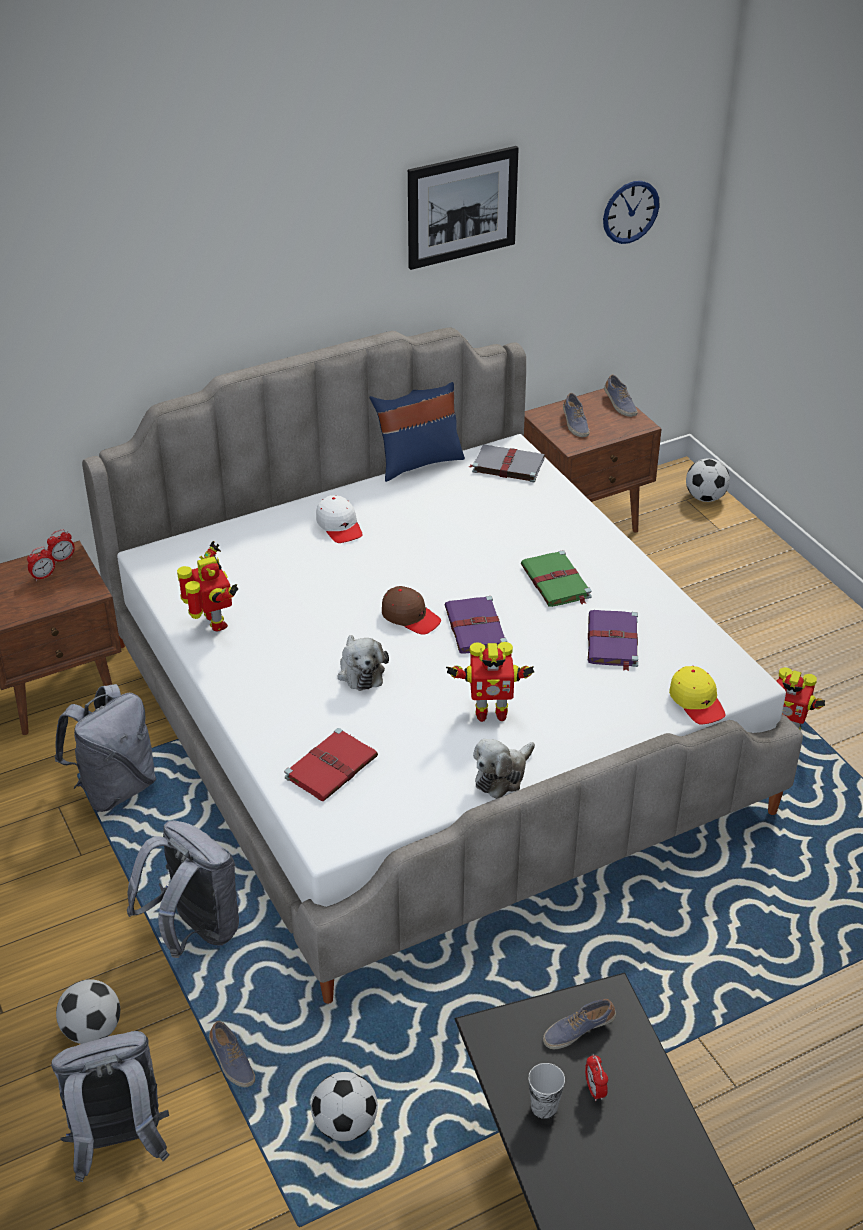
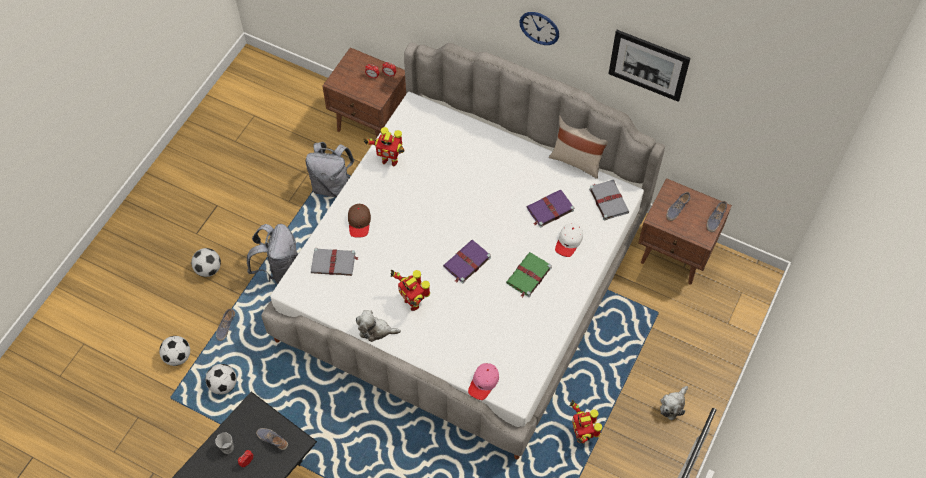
camera: 55 degrees right, 20 degrees up
grey backpack [51,1031,169,1182] -> none
toy robot [177,541,238,632] -> toy robot turned 75 degrees clockwise [363,127,404,166]
red book [284,728,378,801] -> grey book [311,248,359,276]
white cap [316,495,363,543] -> white cap moved to [555,223,583,257]
plush toy [338,635,389,691] -> plush toy moved to [660,386,688,421]
blue pillow [369,382,465,482] -> beige pillow [549,115,608,179]
brown cap [382,586,441,635] -> brown cap moved to [348,204,371,238]
purple book [588,610,638,671] -> purple book moved to [527,190,574,228]
wall clock [603,181,660,244] -> wall clock moved to [519,12,559,45]
yellow cap [669,666,726,725] -> pink cap [468,363,499,400]
football [686,458,730,502] -> football moved to [159,336,190,366]

